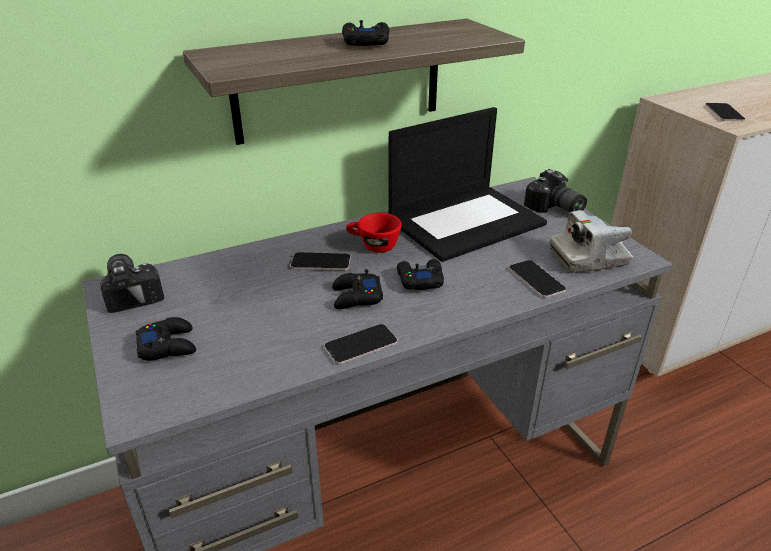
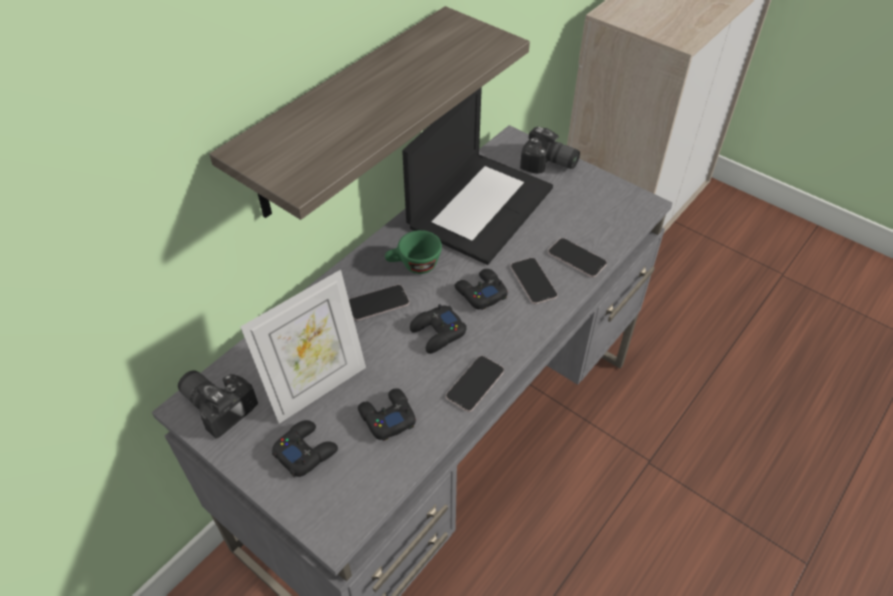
camera: 25 degrees left, 15 degrees up
black game controller [342,20,389,46] -> black game controller moved to [358,388,416,441]
red cup [346,213,402,253] -> green cup [385,230,442,274]
camera [550,210,633,273] -> none
phone [705,103,746,121] -> phone moved to [511,258,558,304]
none -> picture frame [240,270,366,424]

